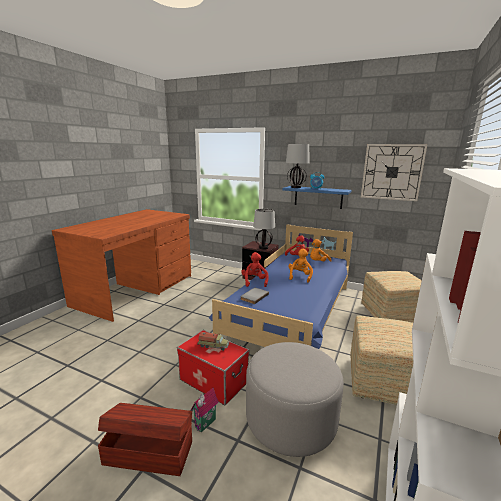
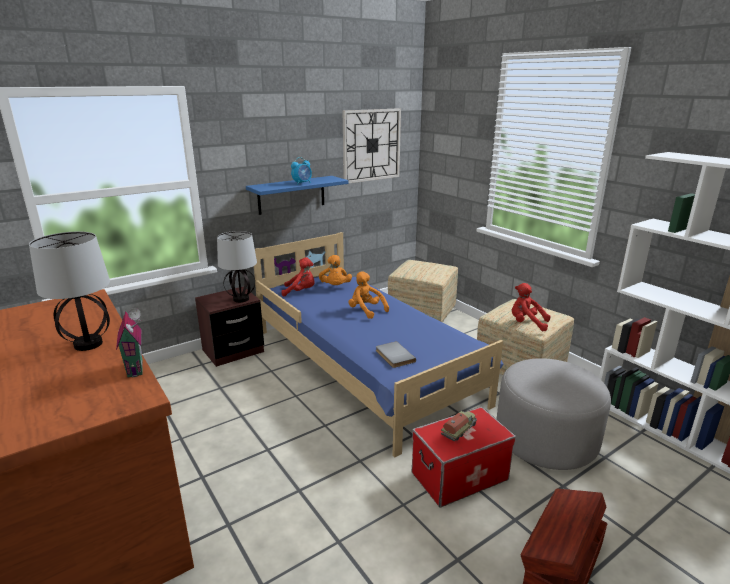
camera: 60 degrees left, 5 degrees up
toy house [191,388,219,432] -> toy house moved to [116,308,143,378]
red plush toy [241,252,269,287] -> red plush toy moved to [512,283,550,331]
table lamp [286,144,309,188] -> table lamp moved to [29,232,110,351]

